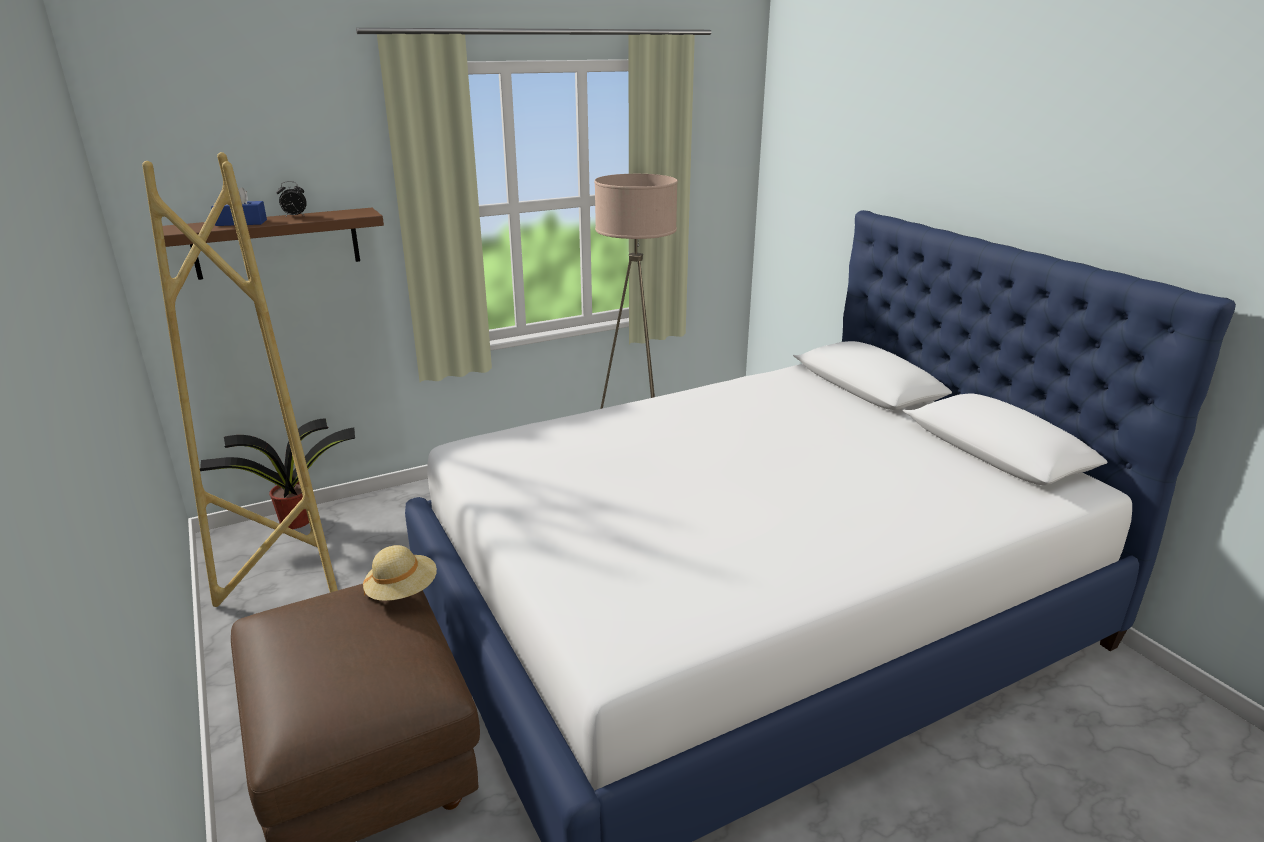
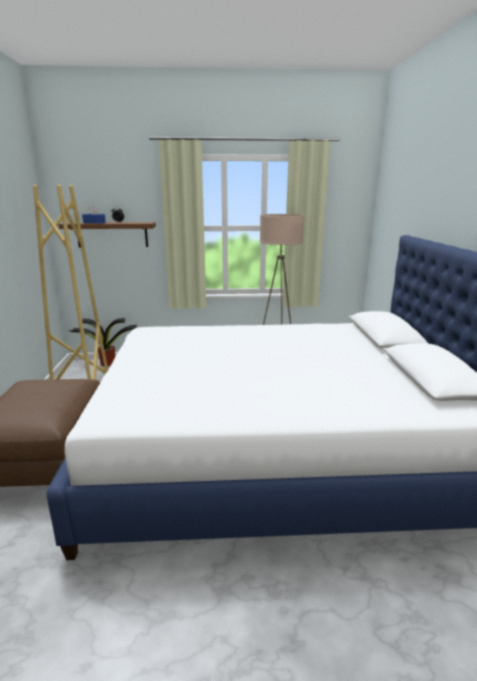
camera: 25 degrees right, 5 degrees down
beige hat [363,545,437,601] -> none

